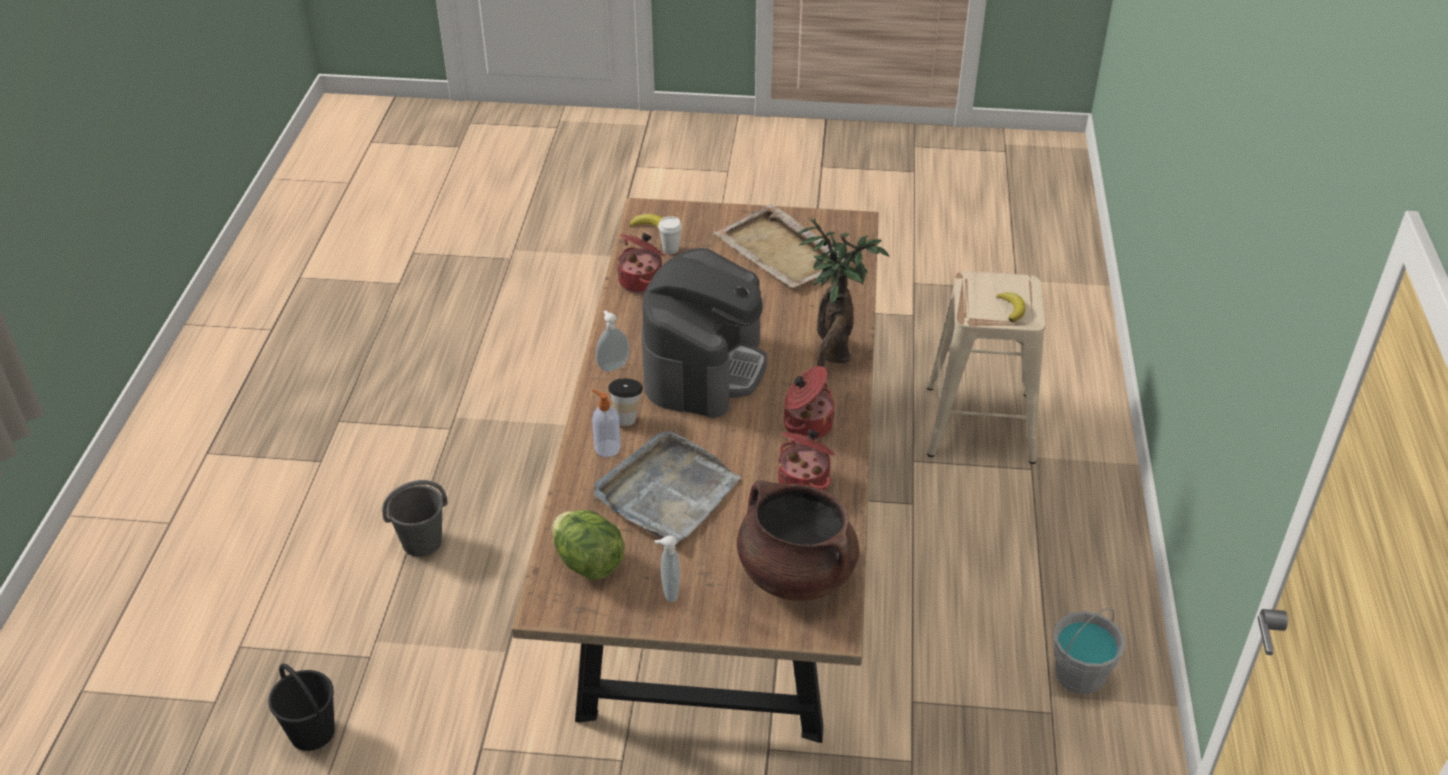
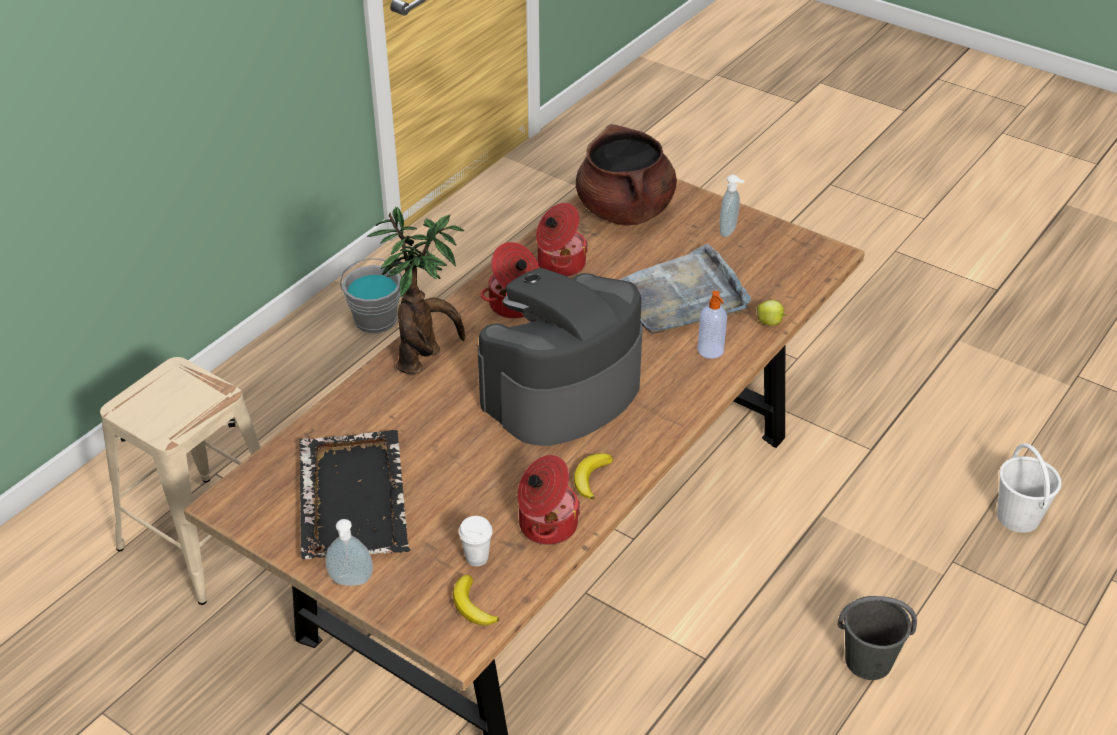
camera: 150 degrees left, 0 degrees up
black bucket [268,664,335,751] -> white bucket [997,443,1061,533]
lettuce [552,510,624,580] -> none
soap dispenser [596,310,629,372] -> soap dispenser moved to [325,519,373,586]
cup [608,379,643,426] -> none
beige tray [714,205,846,289] -> black tray [299,430,411,559]
banana [996,292,1025,322] -> banana moved to [574,453,613,500]
none -> apple [757,300,787,326]

